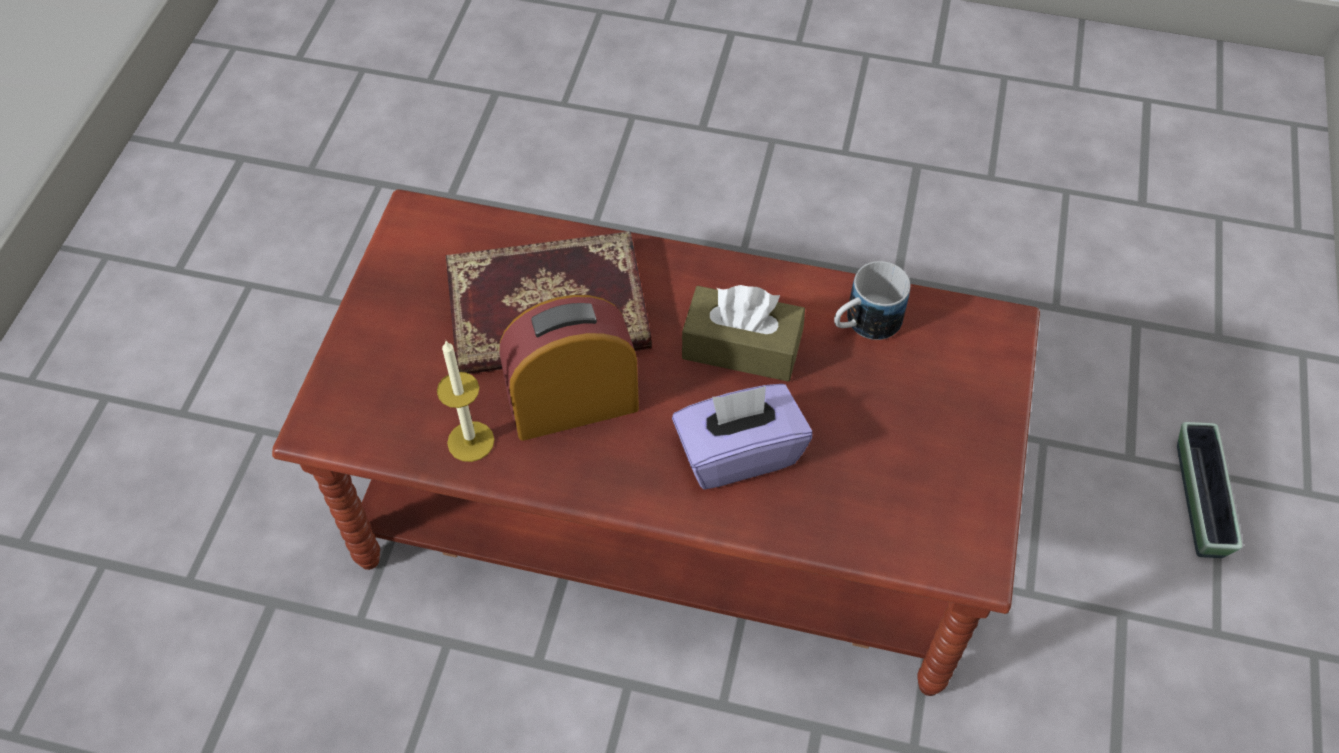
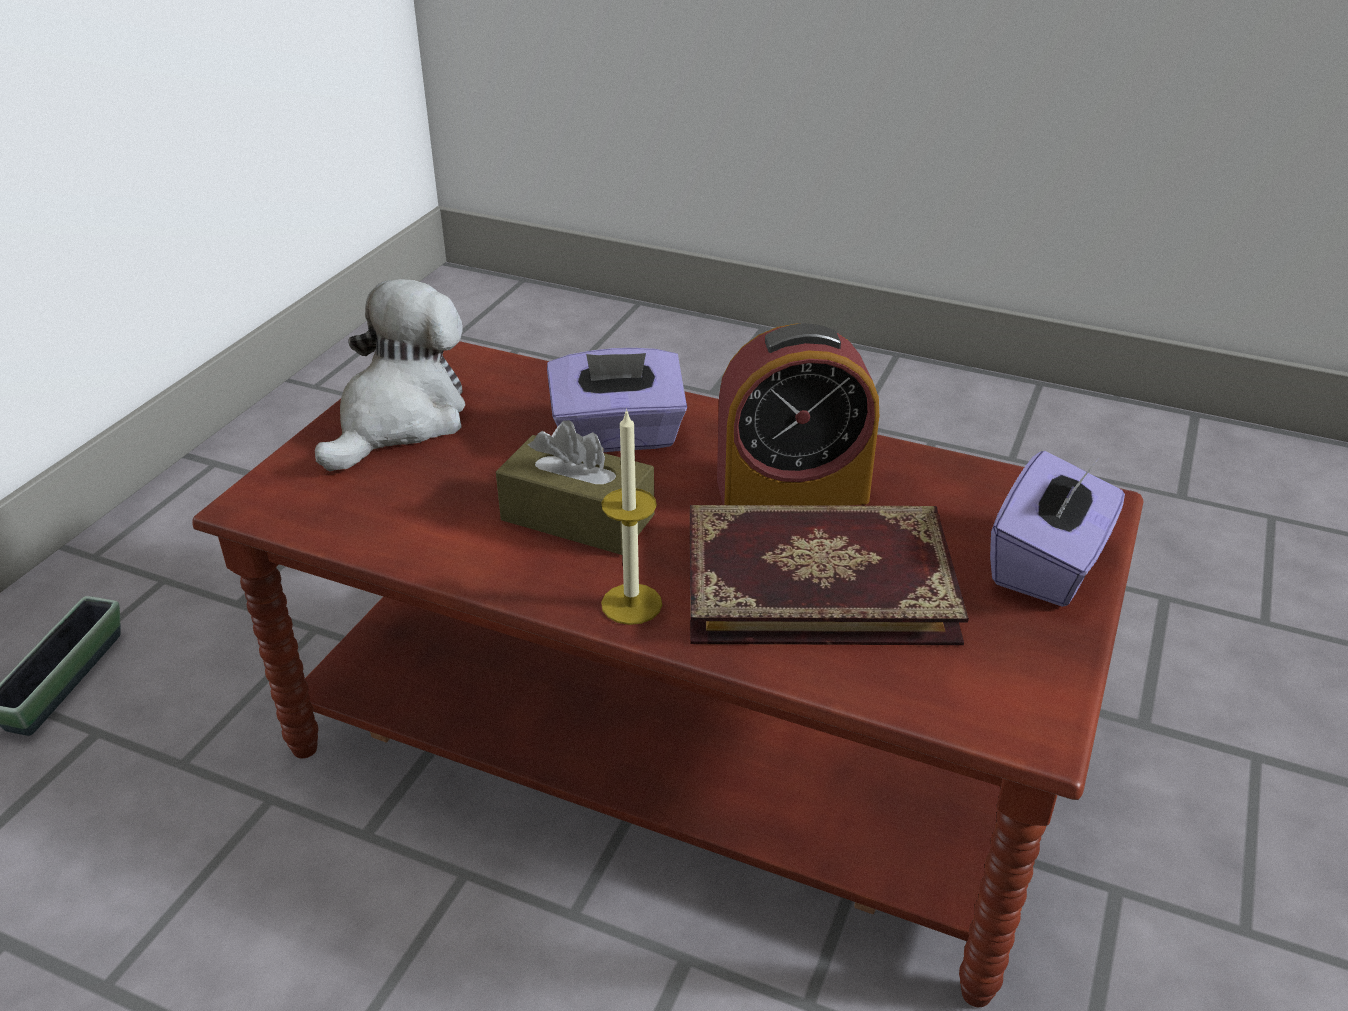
camera: 170 degrees left, 20 degrees down
candle [437,341,494,462] -> candle moved to [601,409,662,625]
mug [834,261,910,340] -> none
none -> plush toy [315,279,465,472]
none -> purple tissue box [990,451,1125,607]

